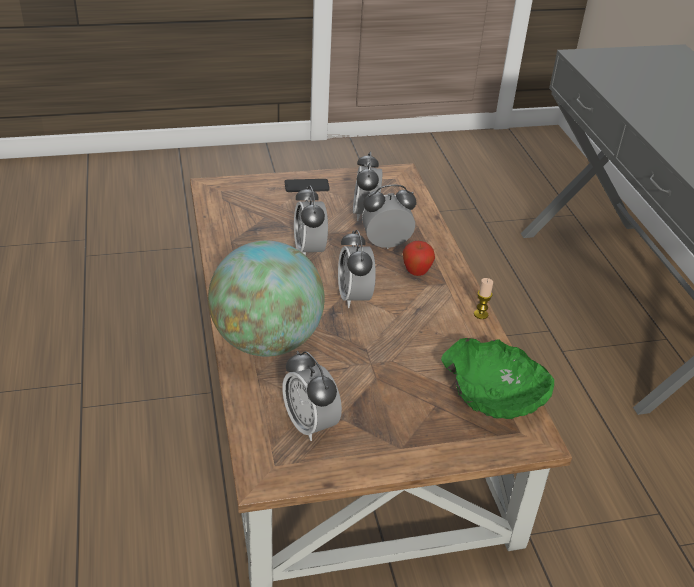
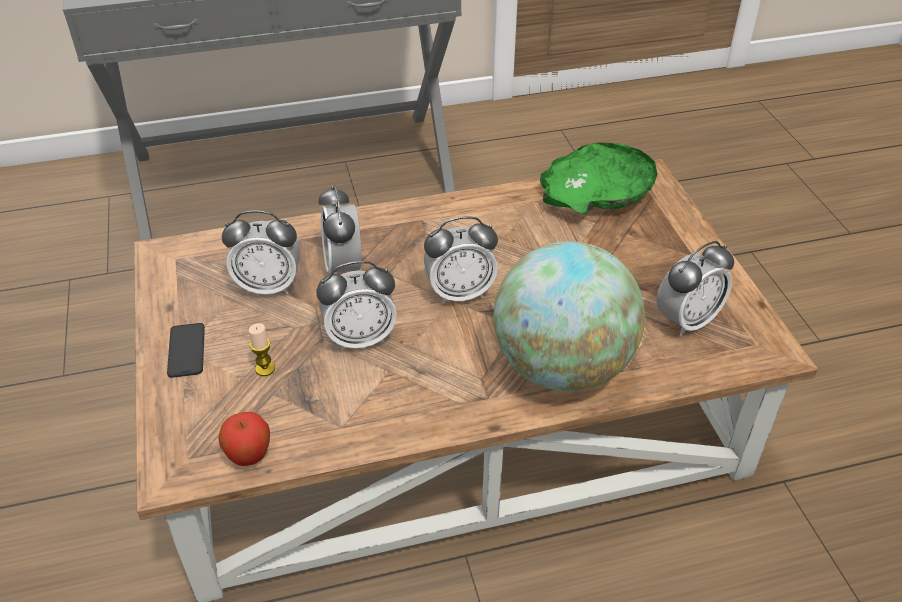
camera: 90 degrees left, 5 degrees up
apple [403,241,435,276] -> apple moved to [219,412,270,466]
candle [474,278,493,319] -> candle moved to [249,323,275,376]

